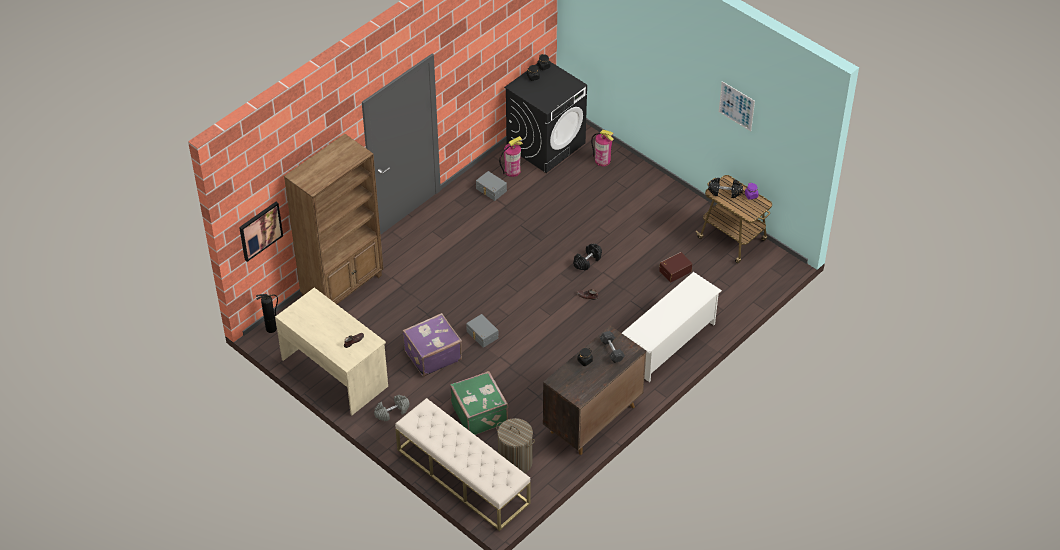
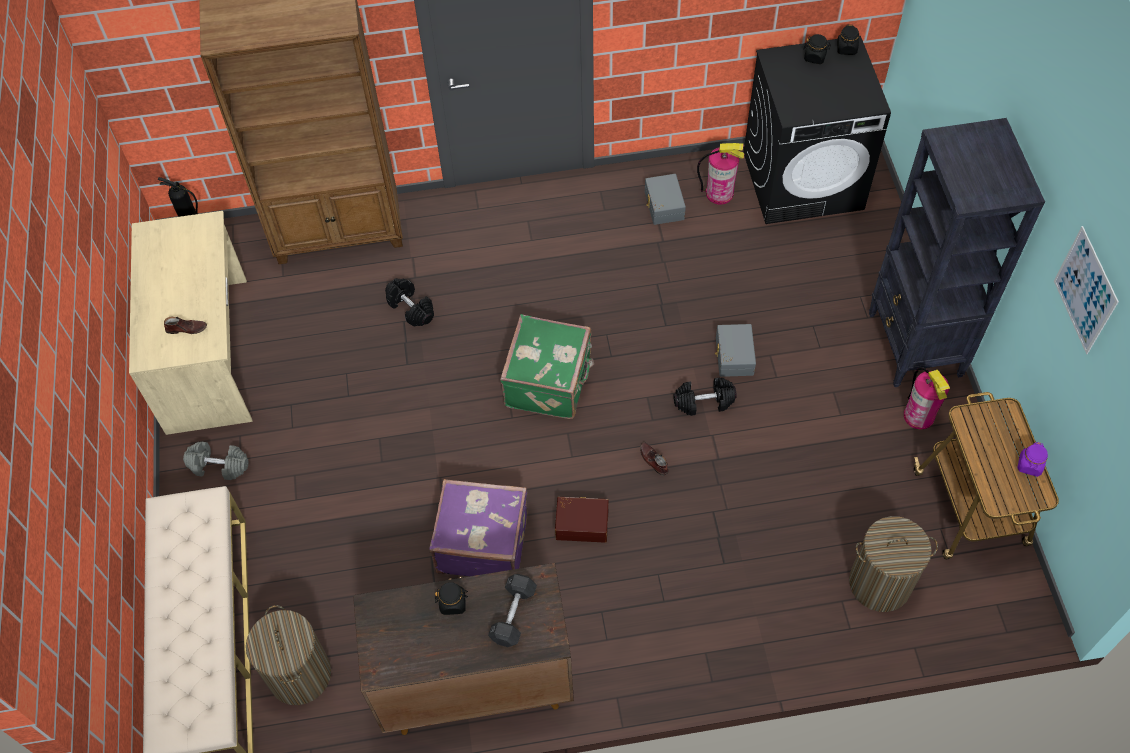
camera: 40 degrees right, 10 degrees up
picture [239,202,283,262] -> none
purple suitcase [402,313,462,377] -> purple suitcase moved to [429,479,527,576]
green suitcase [450,371,508,435] -> green suitcase moved to [500,314,594,419]
grey storage box [466,314,499,348] -> grey storage box moved to [715,324,756,377]
fire extinguisher [591,130,614,166] -> fire extinguisher moved to [904,367,950,429]
white shoe rack [622,272,722,382] -> none
brown storage box [659,252,692,283] -> brown storage box moved to [555,497,609,543]
black dumbbell [708,178,743,198] -> black dumbbell moved to [385,278,434,326]
none -> laundry basket [849,516,938,612]
none -> black bookcase [869,118,1045,387]

